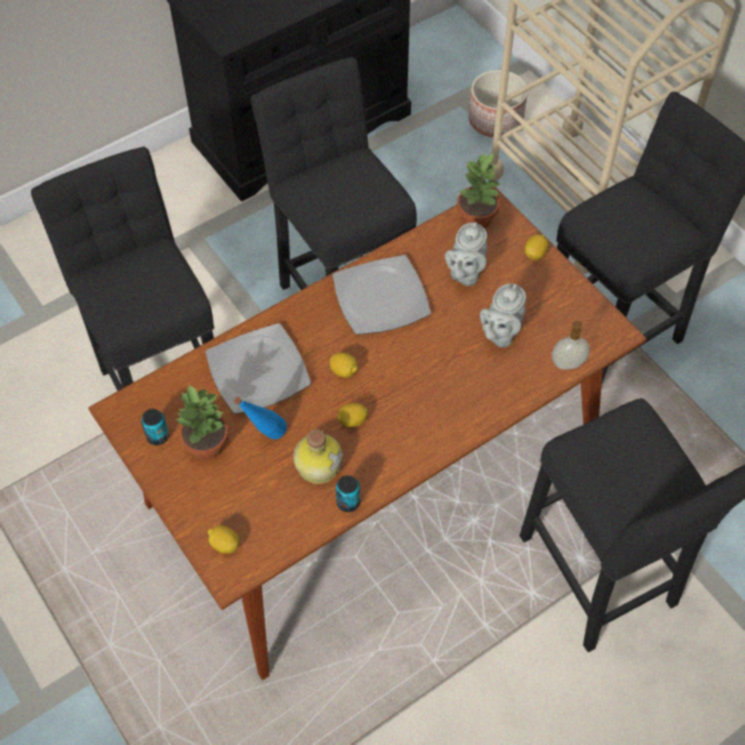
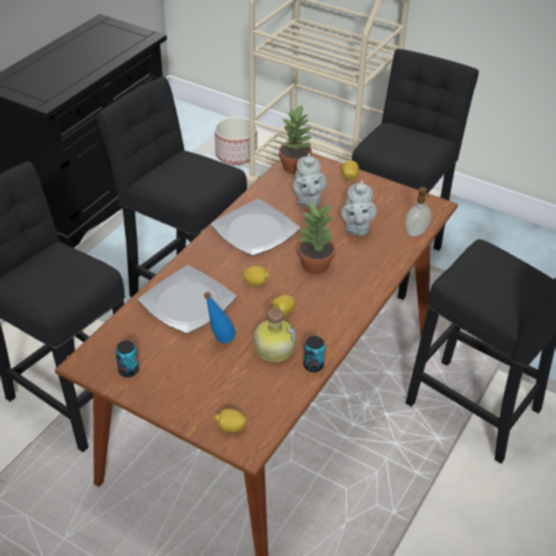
camera: 25 degrees left, 15 degrees down
potted plant [176,385,228,460] -> potted plant moved to [297,201,335,274]

